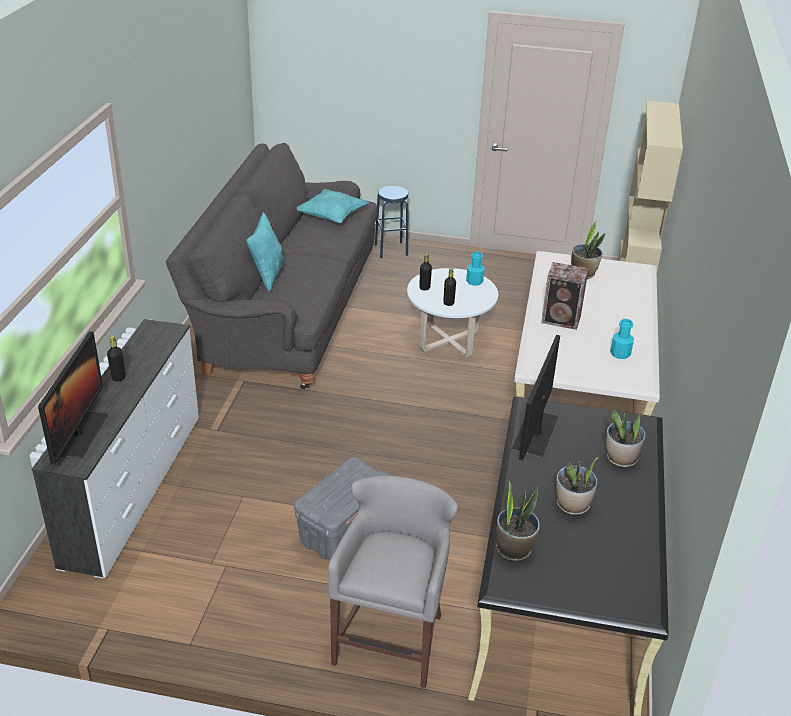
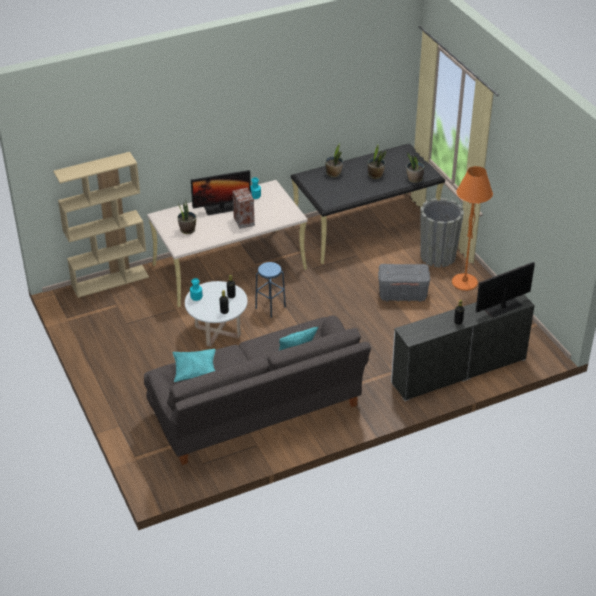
camera: 125 degrees left, 5 degrees up
grey stool [328,475,458,688] -> grey planter [421,198,464,268]
blue stool [375,186,408,258] -> blue stool moved to [255,262,286,318]
monitor [512,335,560,460] -> monitor moved to [191,170,251,215]
none -> orange floor lamp [452,166,493,291]

